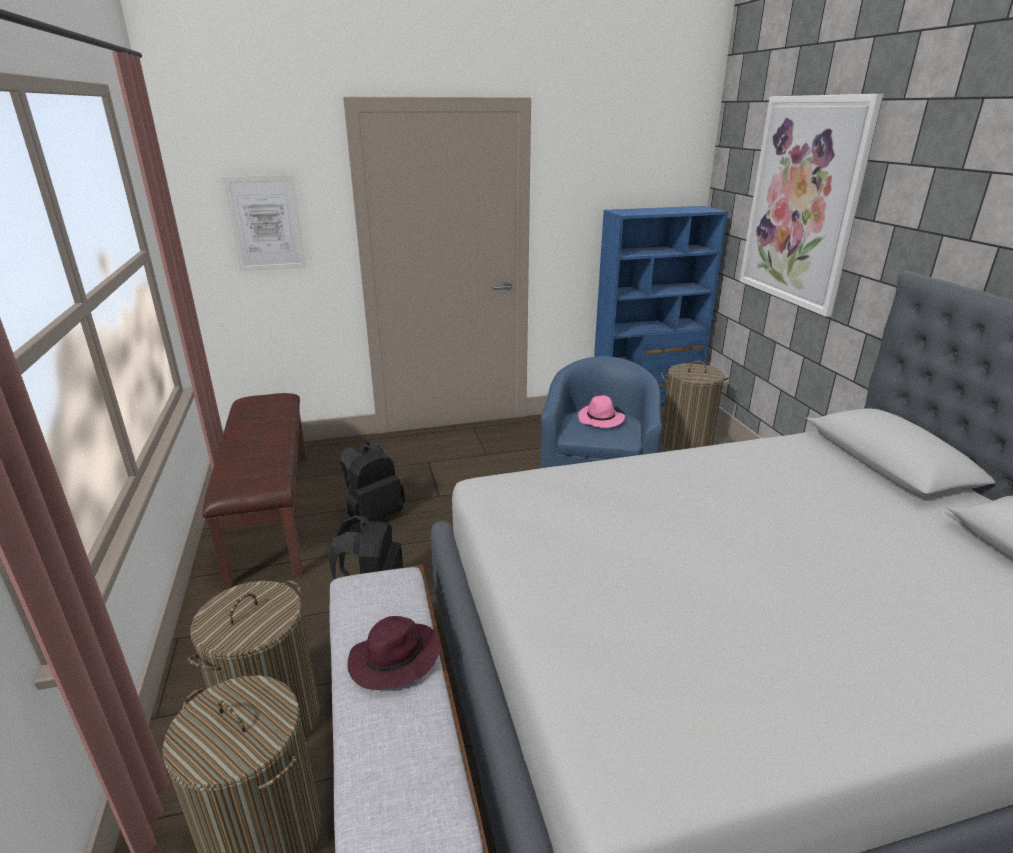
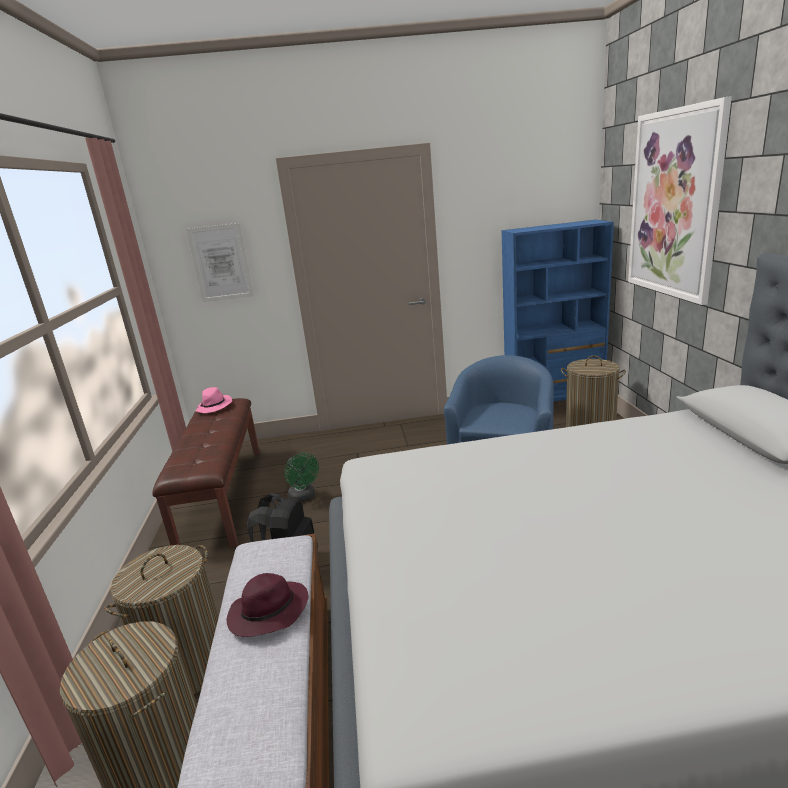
camera: 10 degrees right, 5 degrees down
black backpack [339,441,405,525] -> green fan [284,453,319,502]
pink hat [578,395,625,428] -> pink hat moved to [195,387,233,413]

